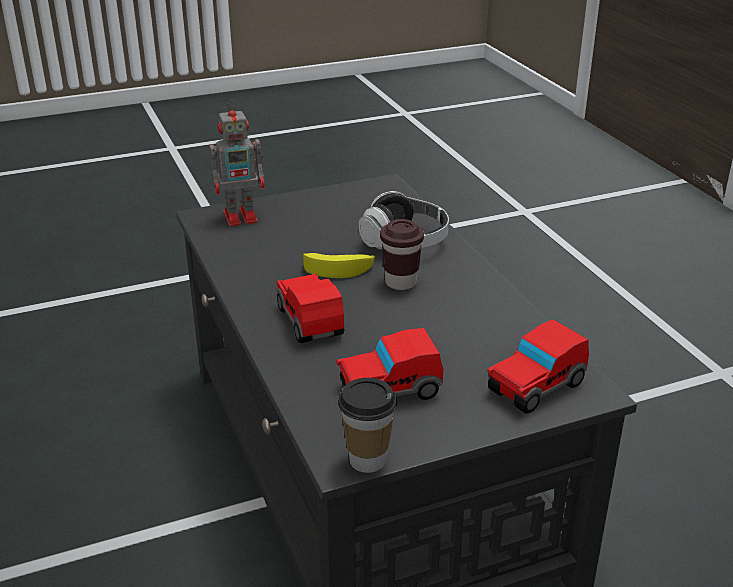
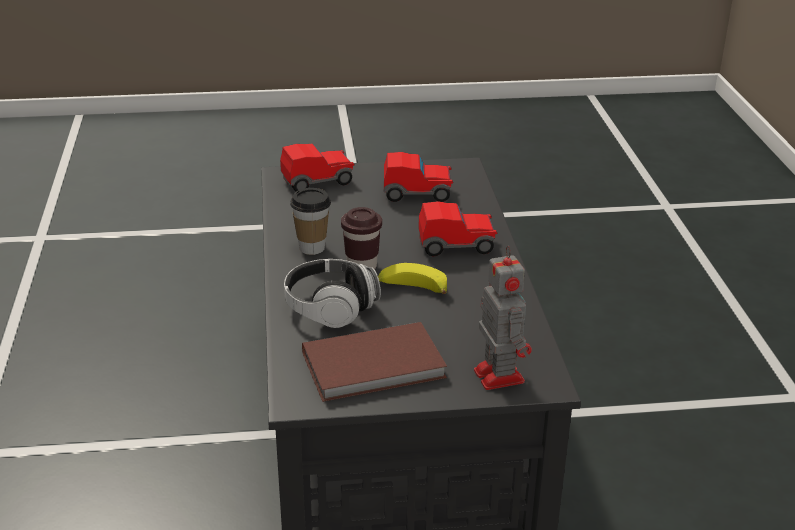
camera: 165 degrees left, 0 degrees up
toy robot [209,99,265,226] -> toy robot turned 75 degrees clockwise [474,246,532,390]
toy car [276,273,345,343] -> toy car turned 90 degrees counterclockwise [419,201,498,256]
cup [338,378,397,473] -> cup moved to [290,188,331,255]
none -> brown book [302,322,447,402]

